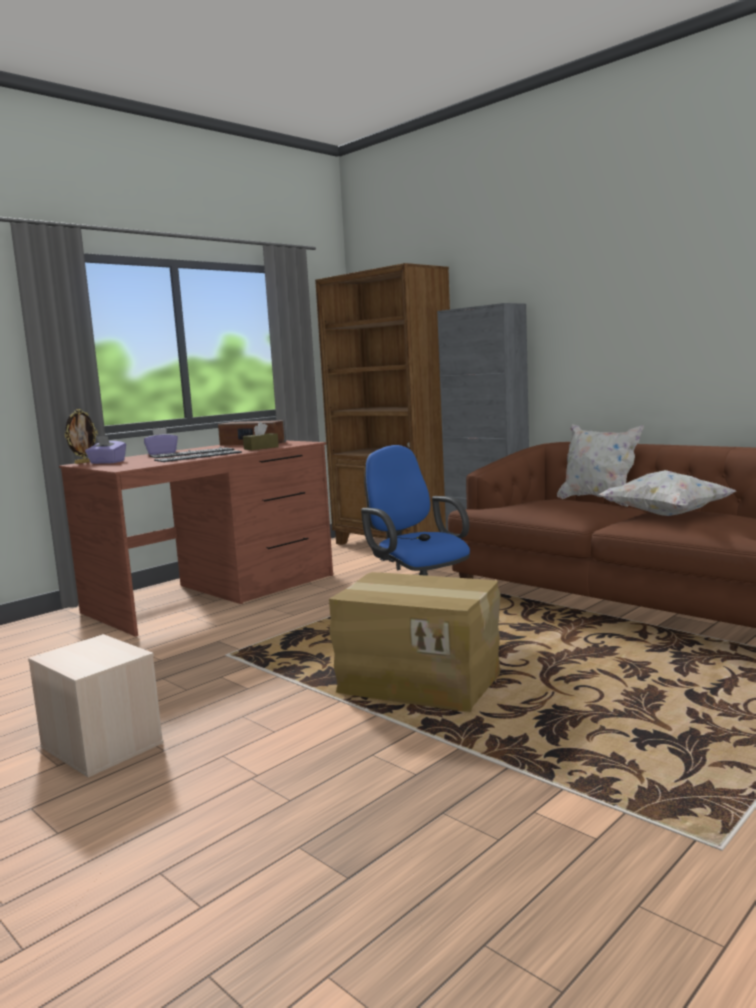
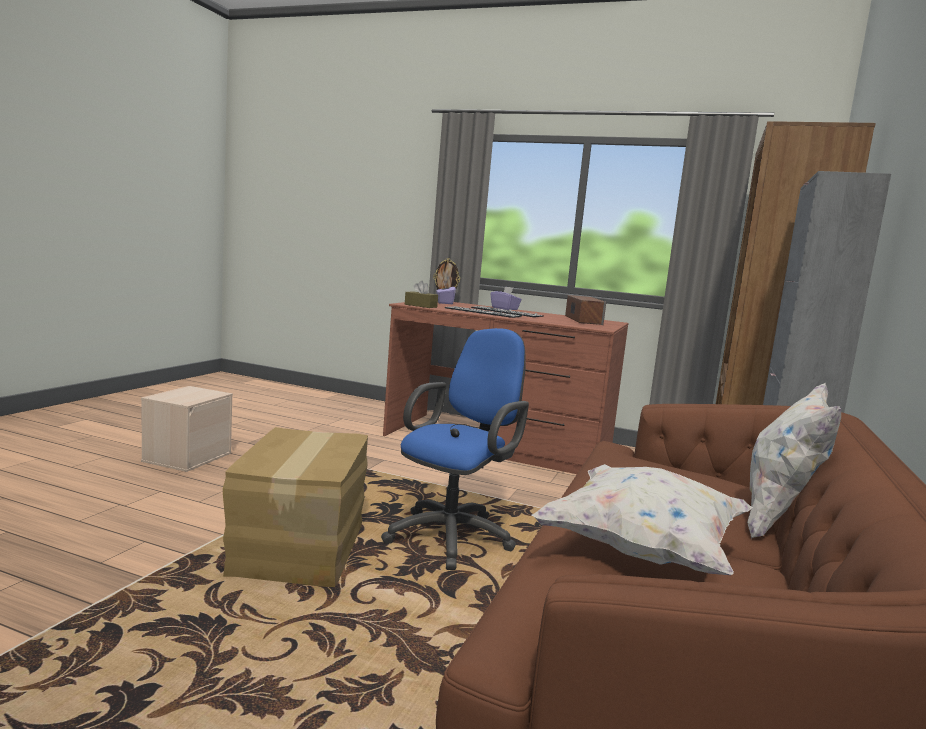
camera: 65 degrees right, 0 degrees up
brown tissue box [243,422,279,450] -> brown tissue box moved to [405,281,438,308]

